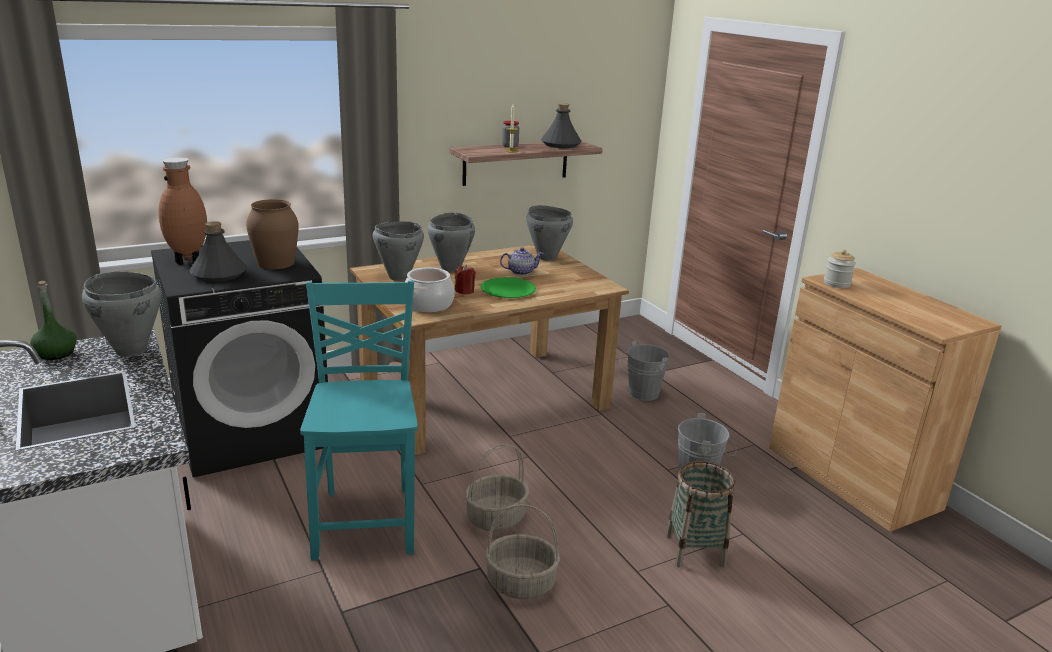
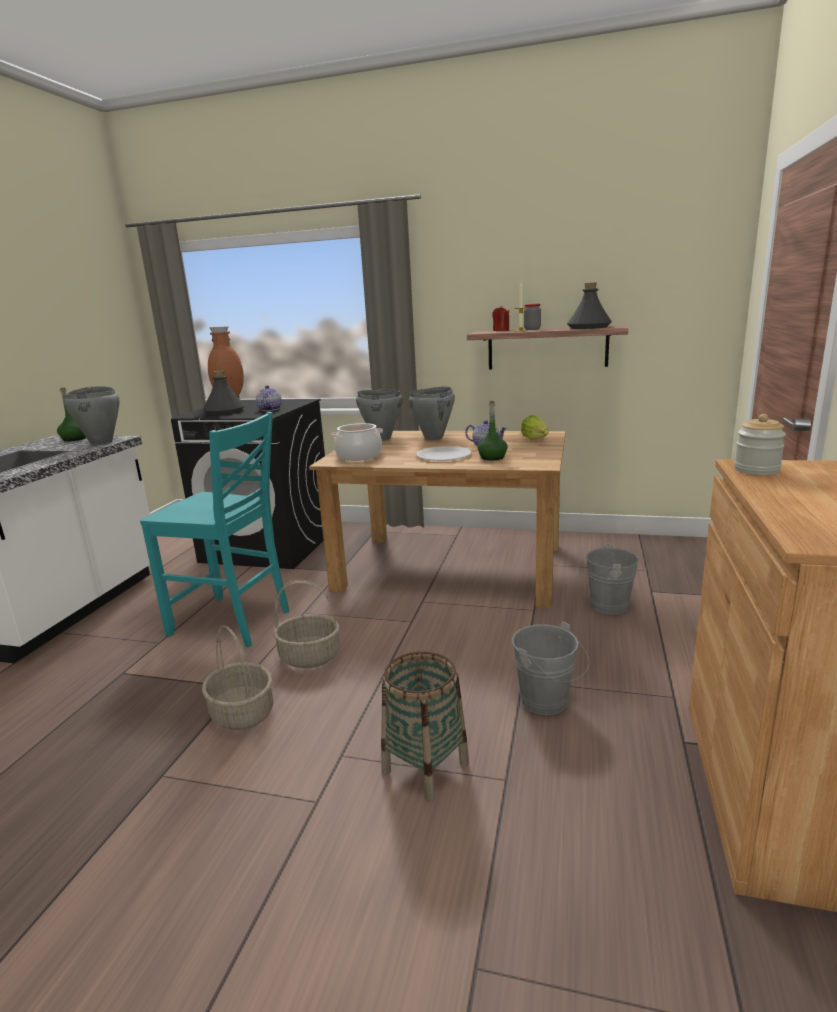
camera: 45 degrees right, 5 degrees down
brown vase [246,199,299,269] -> teapot [256,385,282,411]
turquoise chair [300,281,418,560] -> turquoise chair turned 75 degrees clockwise [140,412,289,647]
red candle [455,265,476,294] -> red candle moved to [492,306,509,331]
green plate [481,277,536,298] -> white plate [416,446,472,461]
grey cooking pot [526,205,573,261] -> lettuce [521,415,549,440]
none -> green bottle [477,401,508,460]

